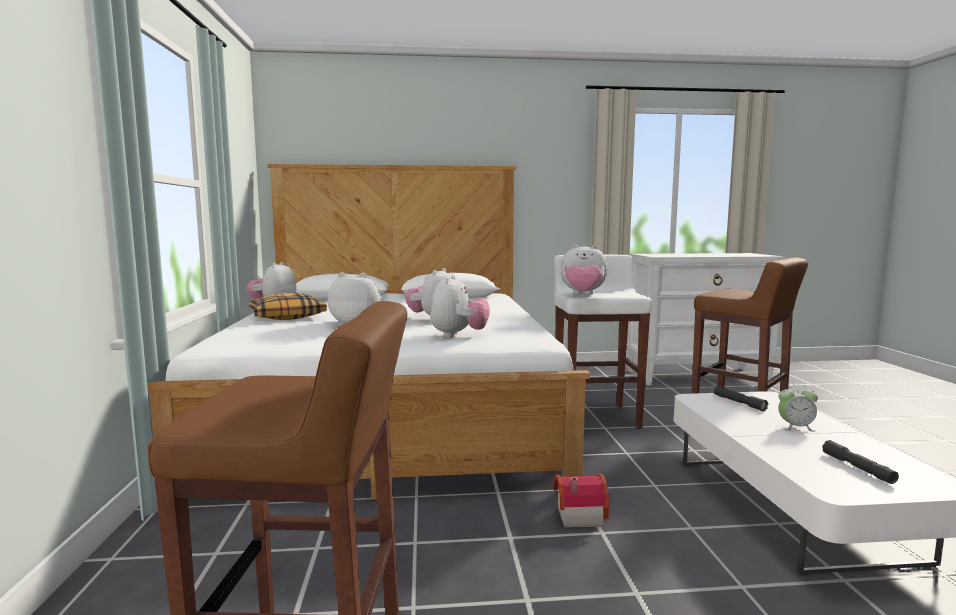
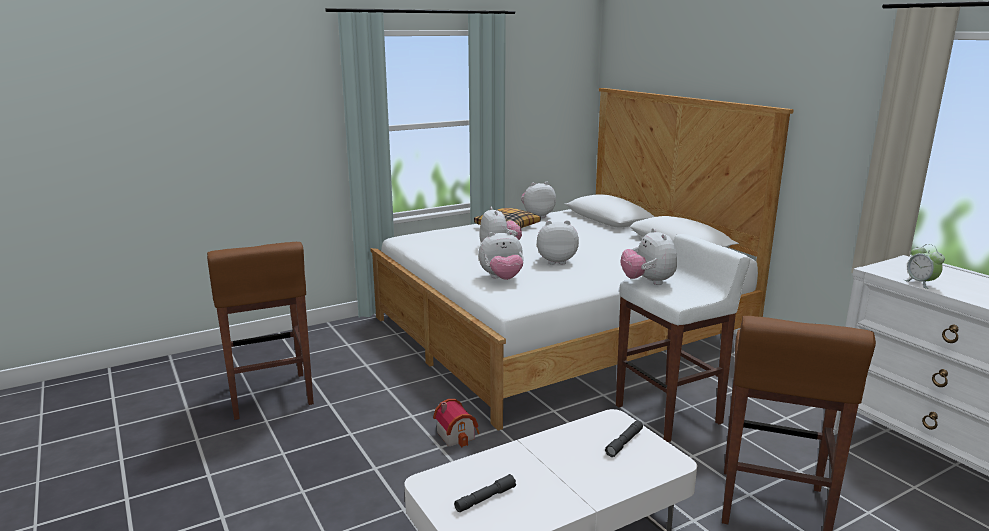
camera: 65 degrees right, 10 degrees up
alarm clock [778,384,818,431] -> alarm clock moved to [904,244,945,289]

